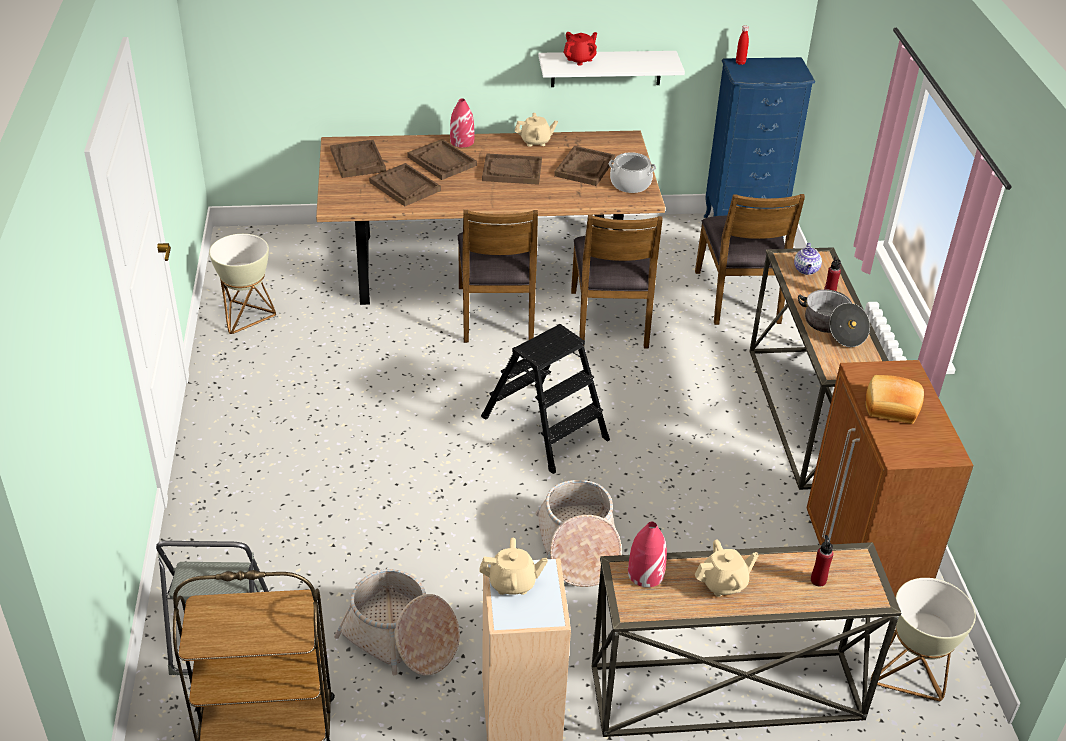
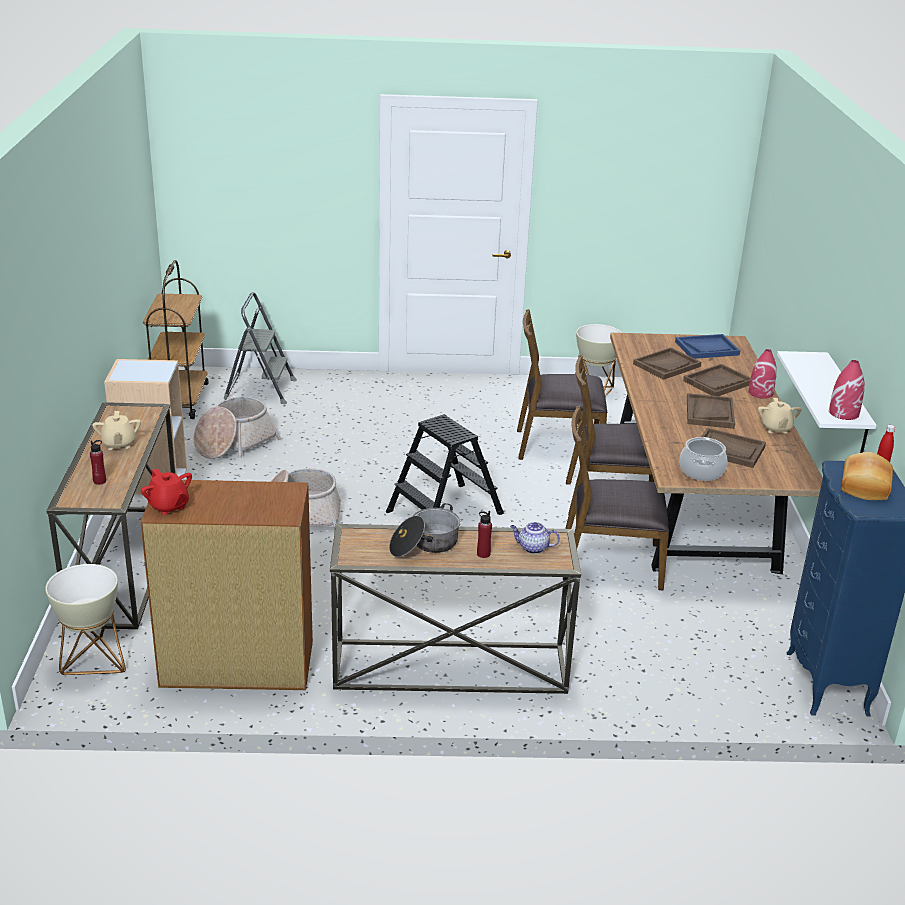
camera: 95 degrees right, 10 degrees down
brown tray [330,140,386,178] -> blue tray [675,334,740,359]
beige teapot [479,538,548,595] -> none
red teapot [563,32,597,65] -> red teapot moved to [141,469,192,515]
red vase [628,522,667,587] -> red vase moved to [829,360,864,420]
brown chair [695,194,805,325] -> brown chair moved to [517,309,607,460]
bread [865,375,924,424] -> bread moved to [842,452,893,500]

